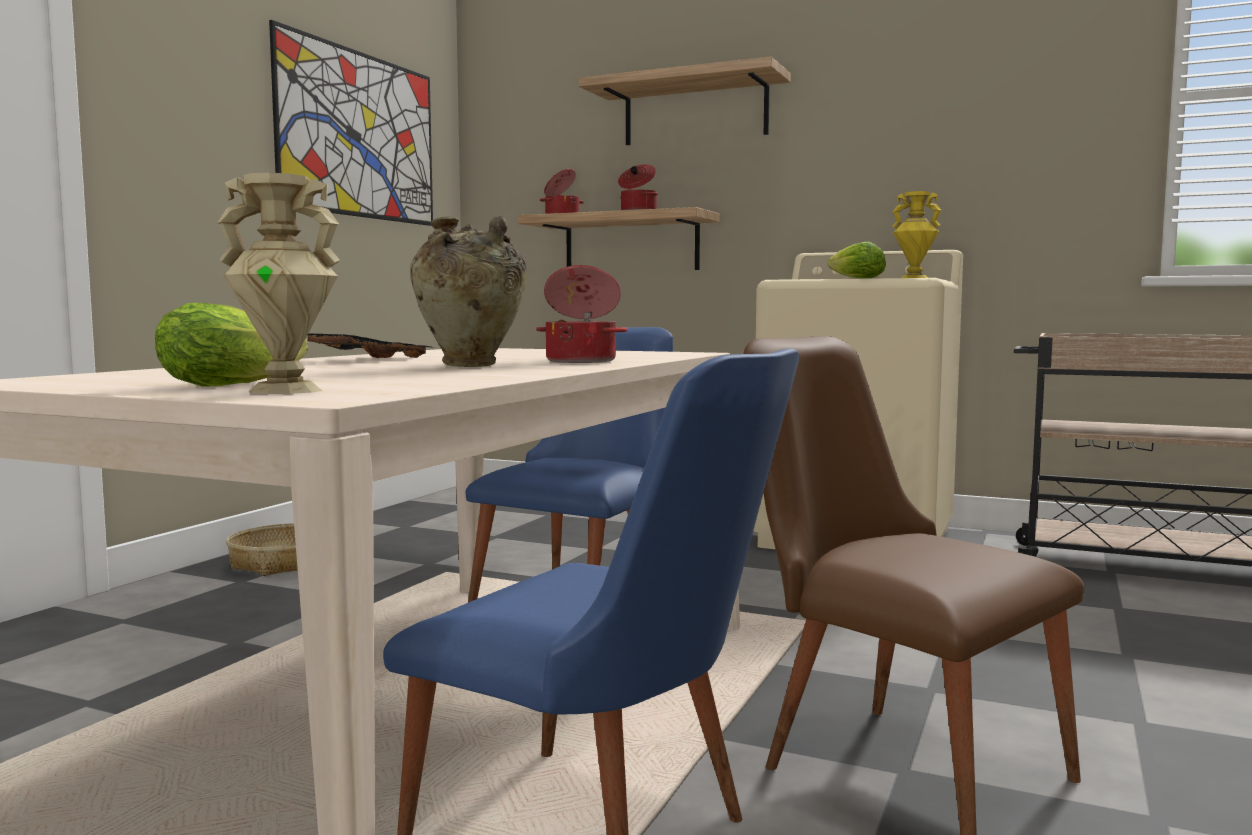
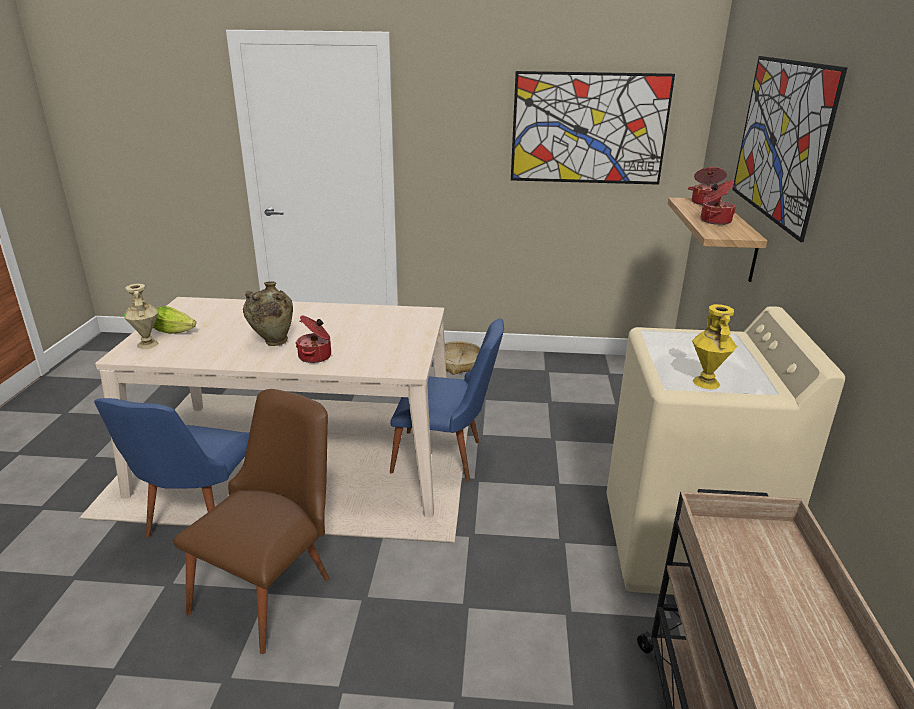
camera: 70 degrees right, 20 degrees up
black tray [307,333,435,358] -> none
shelf [579,56,791,145] -> picture [733,56,848,242]
lettuce [827,242,886,279] -> none

